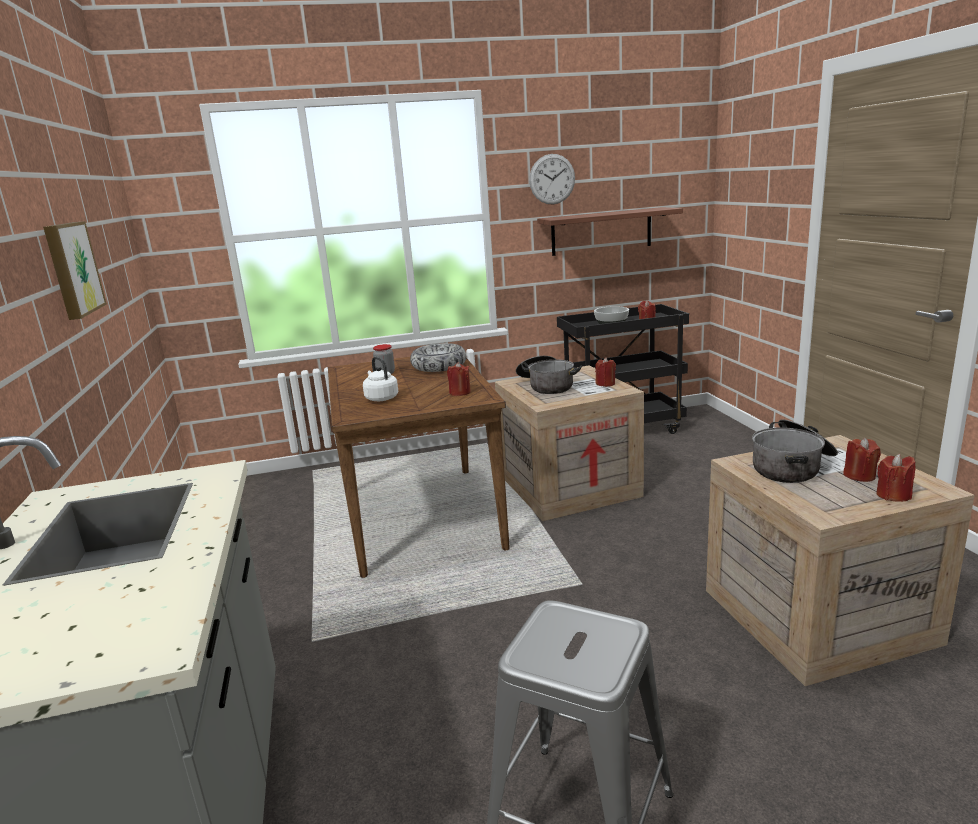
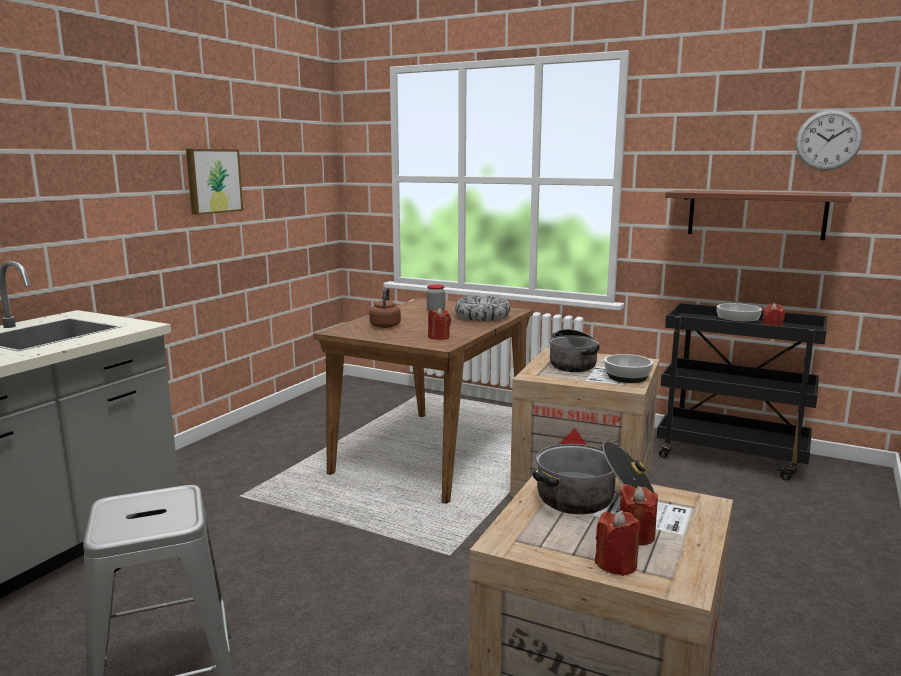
camera: 40 degrees right, 5 degrees down
white kettle [363,356,398,401] -> brown kettle [369,287,401,328]
wall clock [529,154,575,204] -> wall clock moved to [796,109,863,171]
red candle [595,357,616,387] -> bowl [604,354,654,383]

